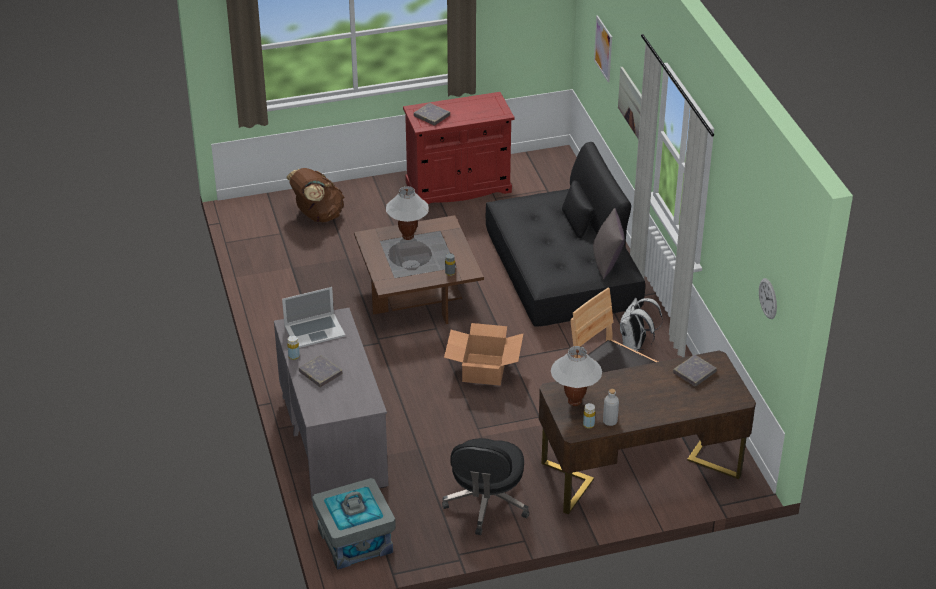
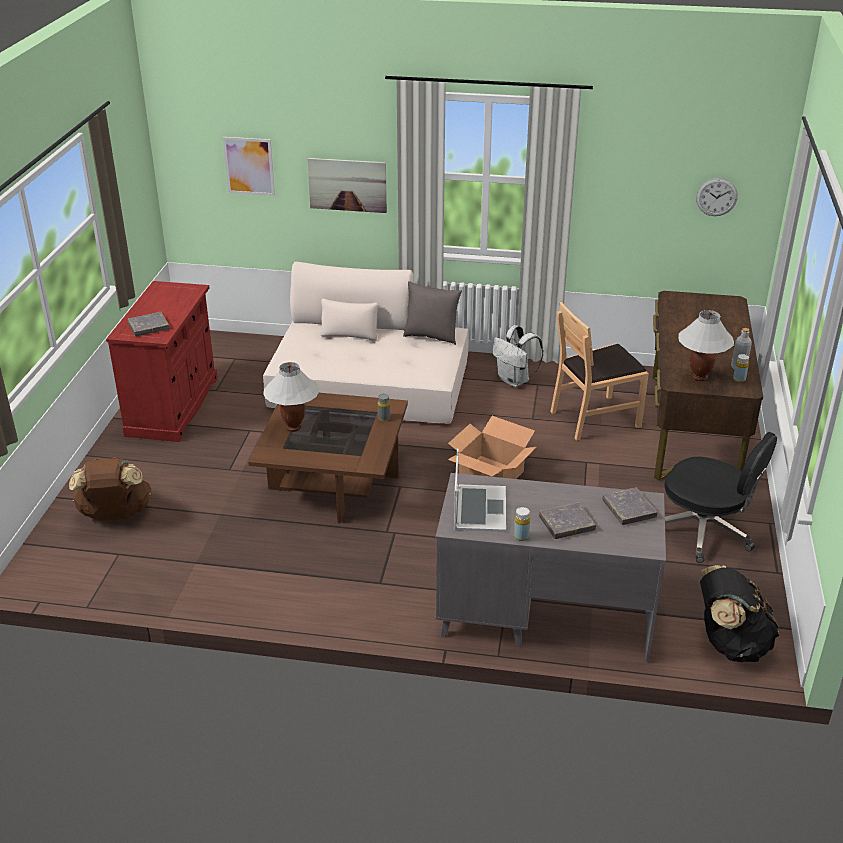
camera: 65 degrees left, 5 degrees down
grey storage box [312,478,396,570] -> black backpack [700,565,779,662]
black sofa [486,142,645,327] -> beige sofa [263,262,469,424]
grey book [673,355,717,386] -> grey book moved to [602,487,657,525]

